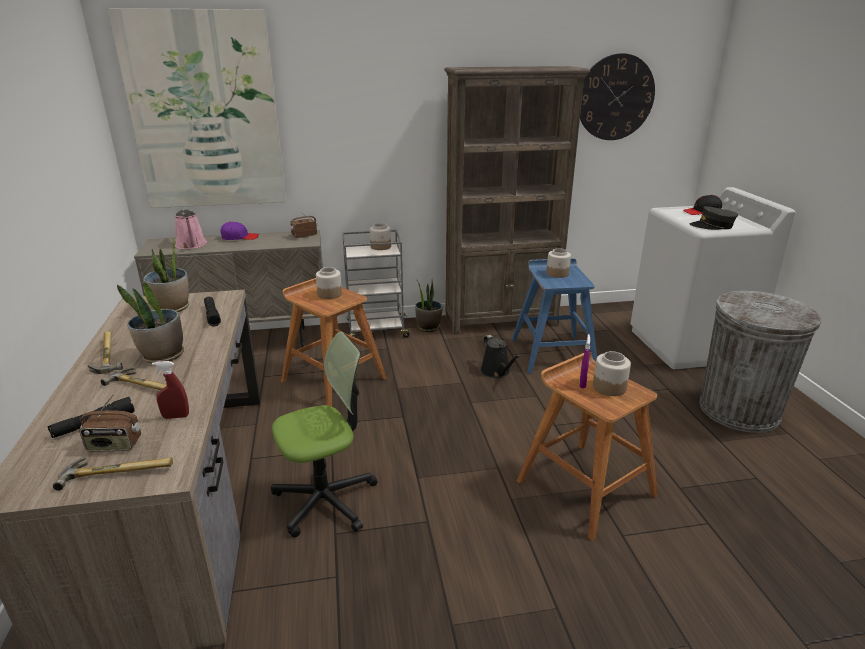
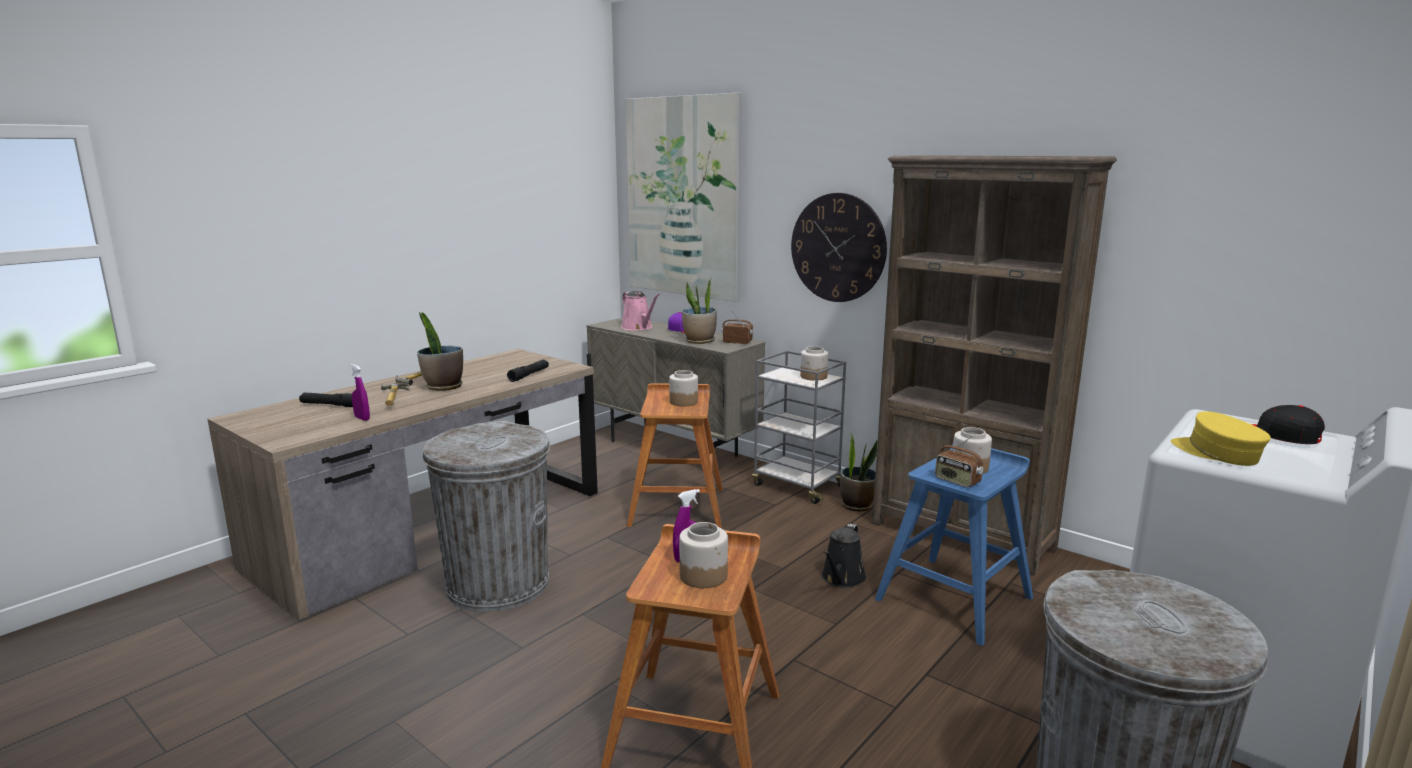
camera: 50 degrees right, 10 degrees down
hammer [53,457,173,491] -> none
radio [79,394,141,452] -> radio moved to [935,436,983,487]
potted plant [143,237,189,312] -> potted plant moved to [682,279,717,344]
red spray bottle [152,361,189,419] -> purple spray bottle [350,364,370,421]
pink watering can [175,209,207,249] -> pink watering can turned 60 degrees counterclockwise [621,291,660,331]
office chair [271,331,378,537] -> grey trash can [422,421,550,612]
wall clock [580,53,655,140] -> wall clock moved to [791,193,887,302]
grey cap [690,206,738,230] -> yellow cap [1171,411,1271,466]

